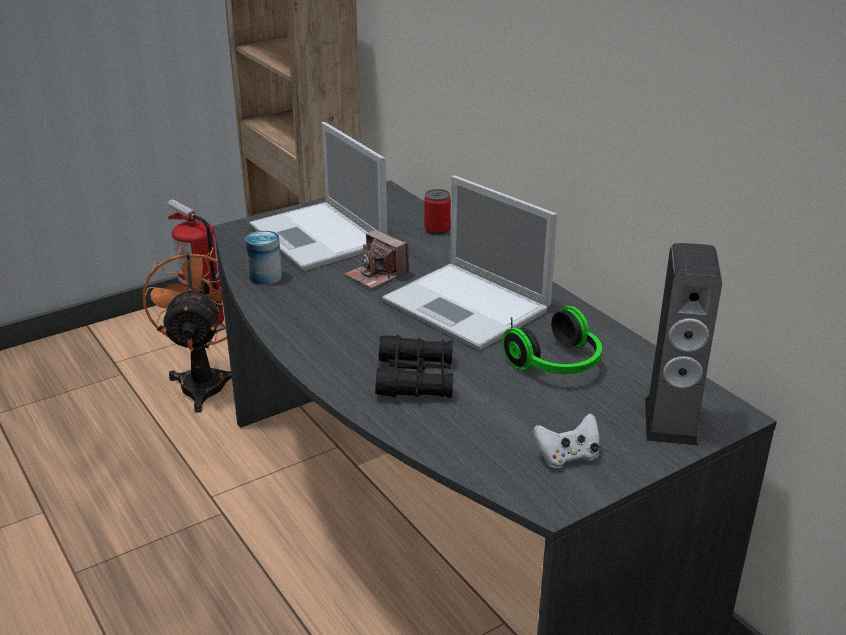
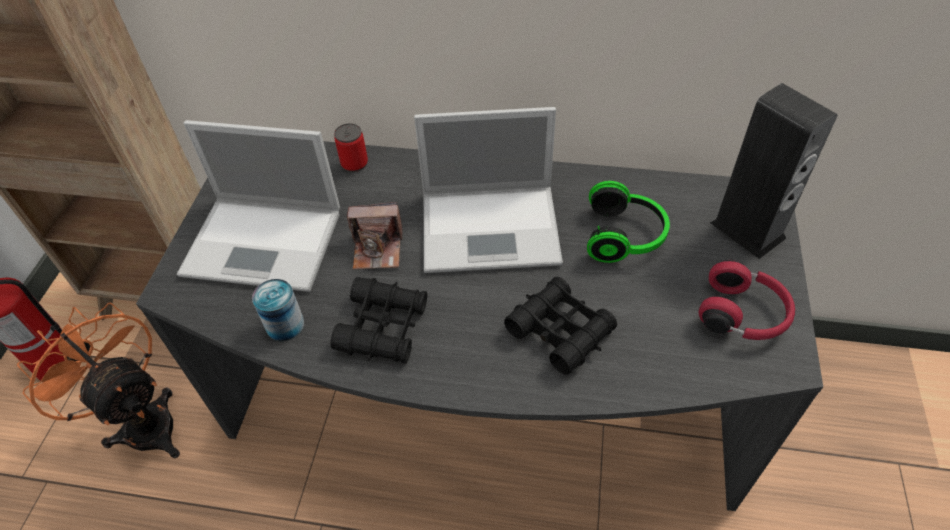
camera: 45 degrees left, 20 degrees up
white game controller [533,413,599,469] -> red headphones [699,260,795,340]
none -> black binoculars [331,277,427,364]

